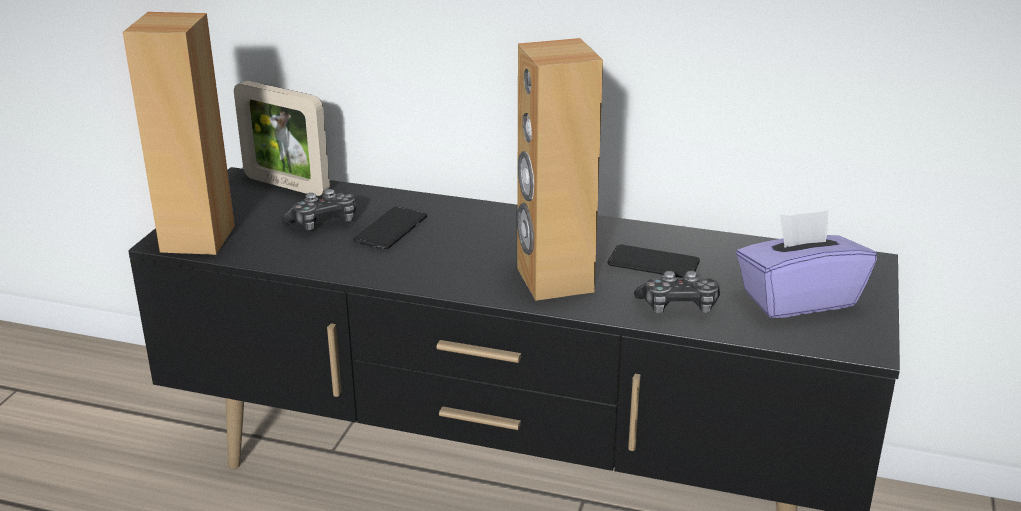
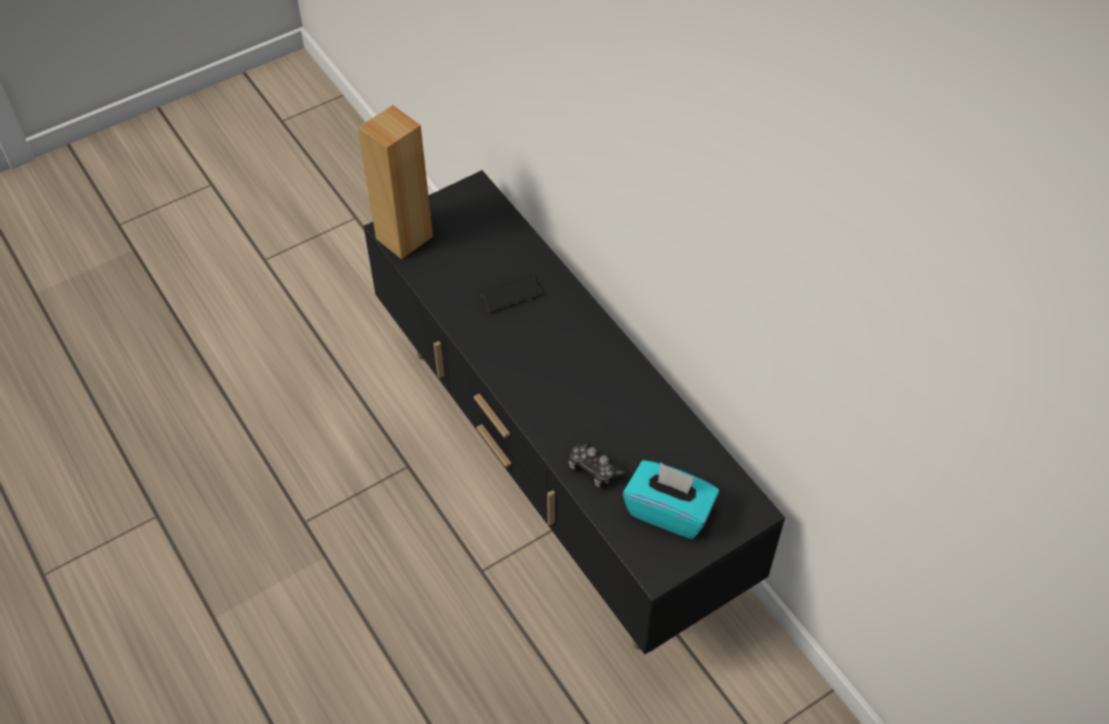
camera: 40 degrees right, 25 degrees up
picture frame [234,81,330,196] -> none
game controller [282,189,356,230] -> none
brown speaker [517,38,603,301] -> none
phone [607,245,700,278] -> none
purple tissue box [736,210,877,318] -> turquoise tissue box [623,460,719,539]

